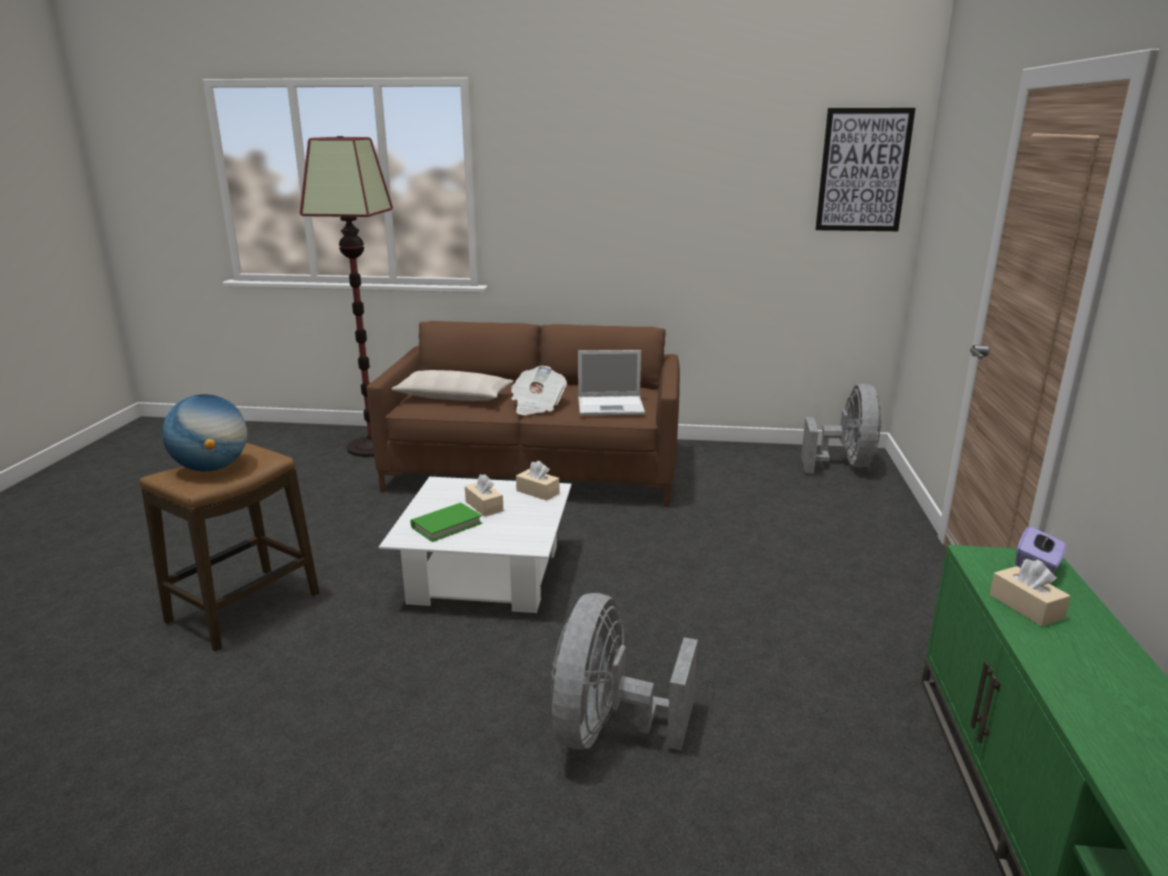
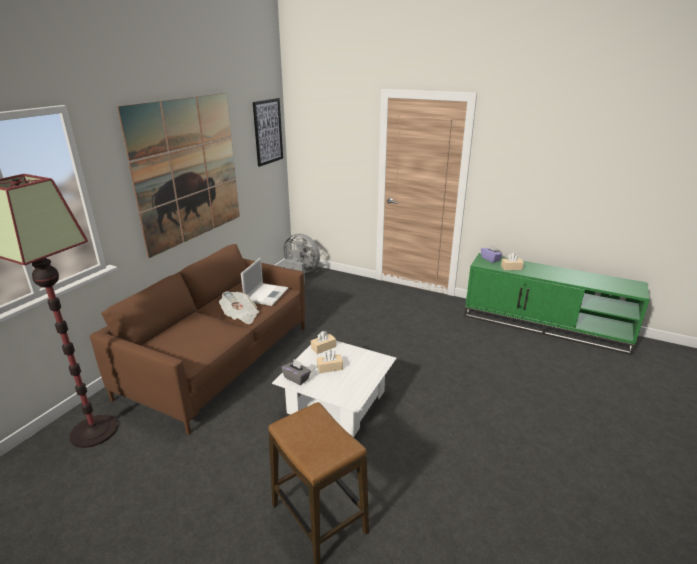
camera: 70 degrees left, 5 degrees up
globe [162,394,247,472] -> none
beige pillow [392,370,514,401] -> none
green book [411,503,482,542] -> none
grey fan [551,593,698,750] -> none
none -> picture [117,93,240,258]
none -> grey tissue box [281,359,311,385]

